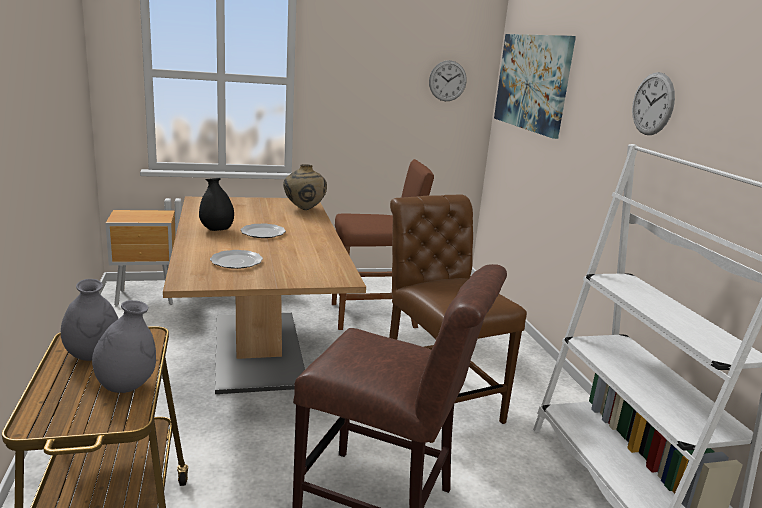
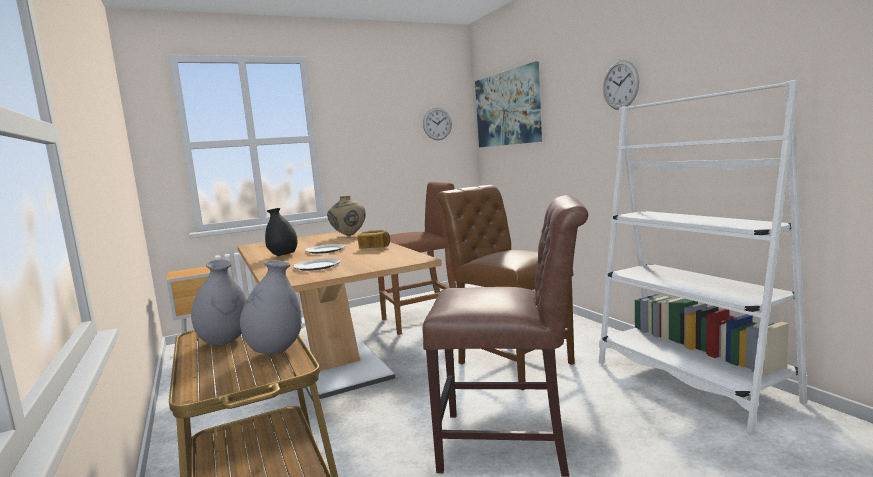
camera: 10 degrees left, 10 degrees down
none -> bread [357,230,390,249]

